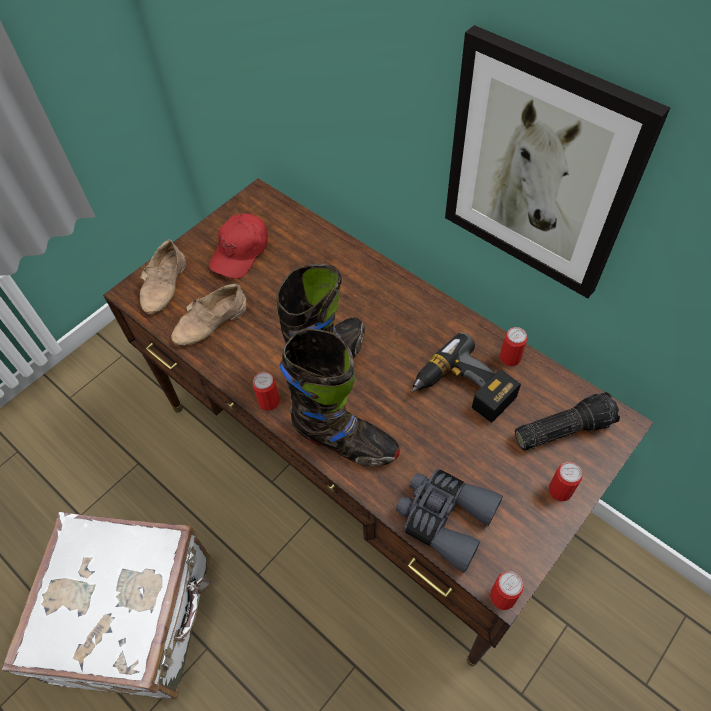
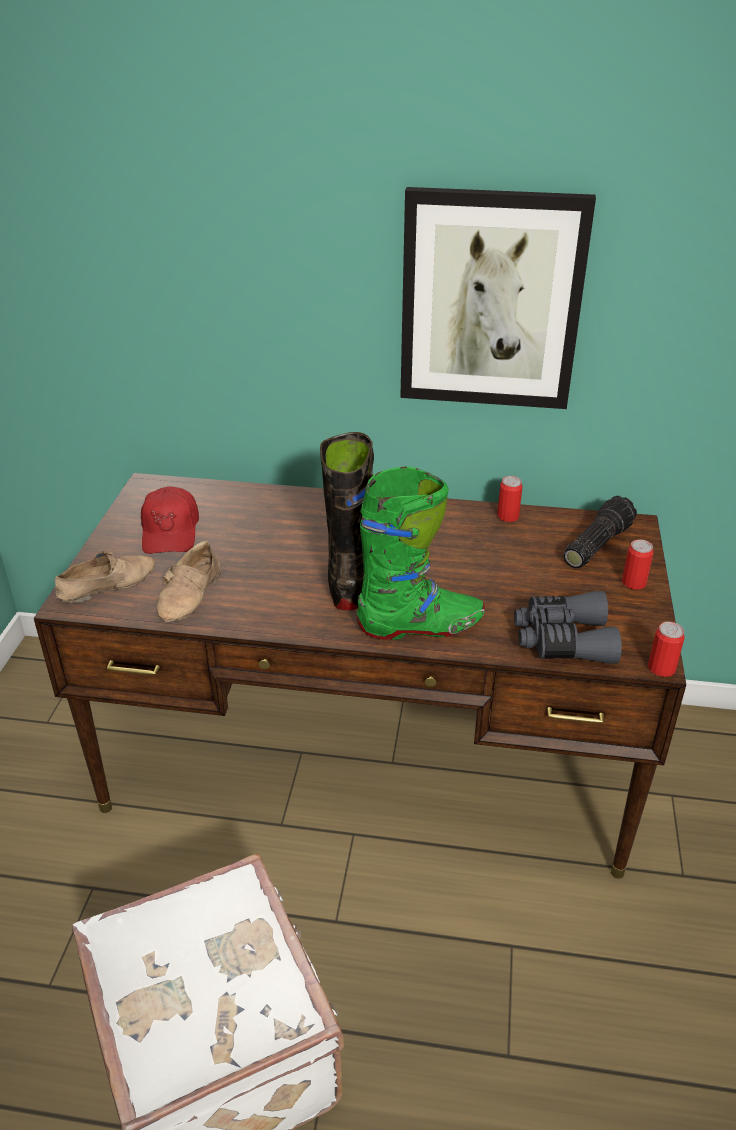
camera: 35 degrees left, 20 degrees down
beige shoe [140,239,186,314] -> beige shoe turned 105 degrees counterclockwise [55,551,155,603]
can [253,372,280,411] -> none
black boot [279,328,400,466] -> green boot [356,466,485,640]
power drill [411,332,521,423] -> none

